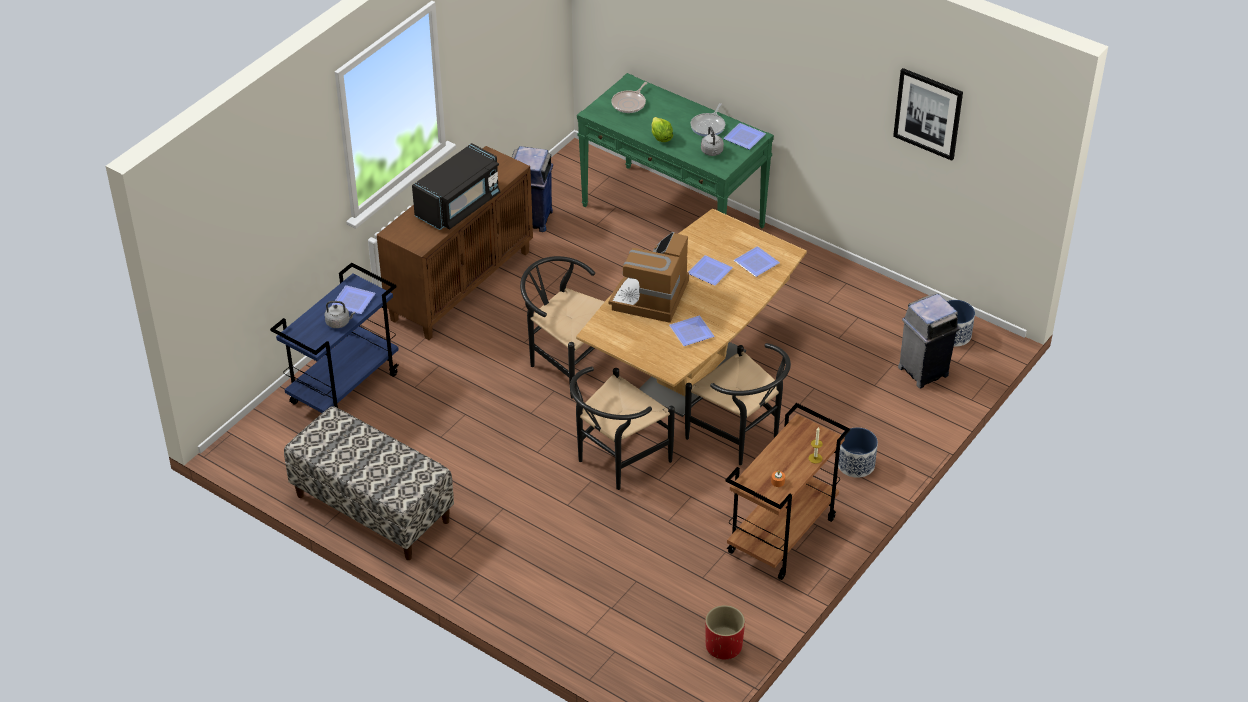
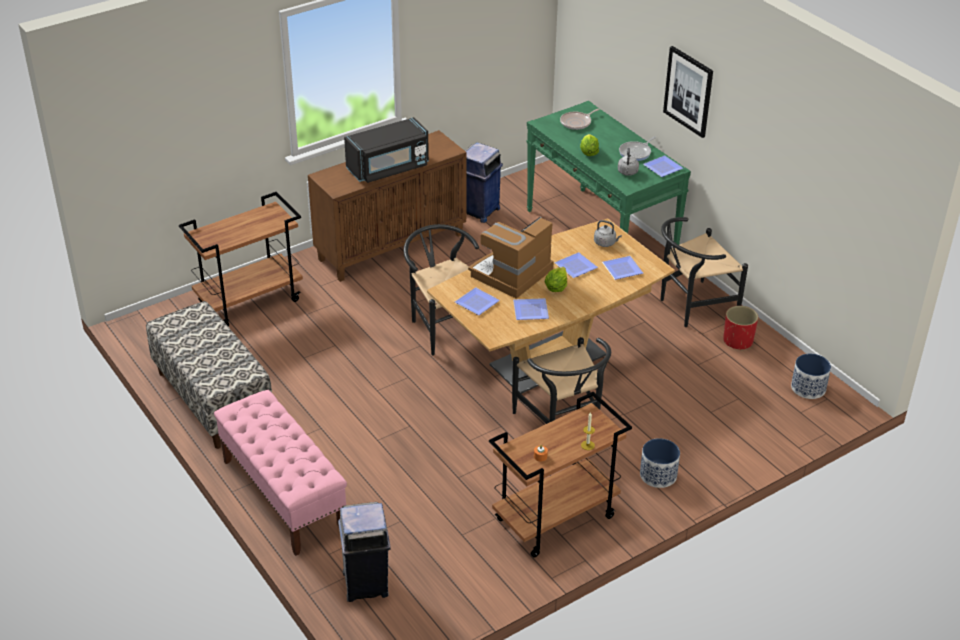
camera: 20 degrees right, 5 degrees down
blue cart [270,263,399,413] -> brown cart [179,192,303,327]
grey kettle [325,301,355,328] -> grey kettle moved to [594,220,622,247]
plate [331,285,376,314] -> plate moved to [455,287,500,315]
black chair [570,366,675,490] -> black chair moved to [661,217,748,327]
red planter [705,605,745,659] -> red planter moved to [723,306,758,351]
picture [893,68,963,161] -> picture moved to [663,46,713,138]
grey trash can [898,294,960,388] -> grey trash can moved to [338,502,391,602]
none -> pink bench [214,390,347,556]
none -> lettuce [544,267,567,292]

